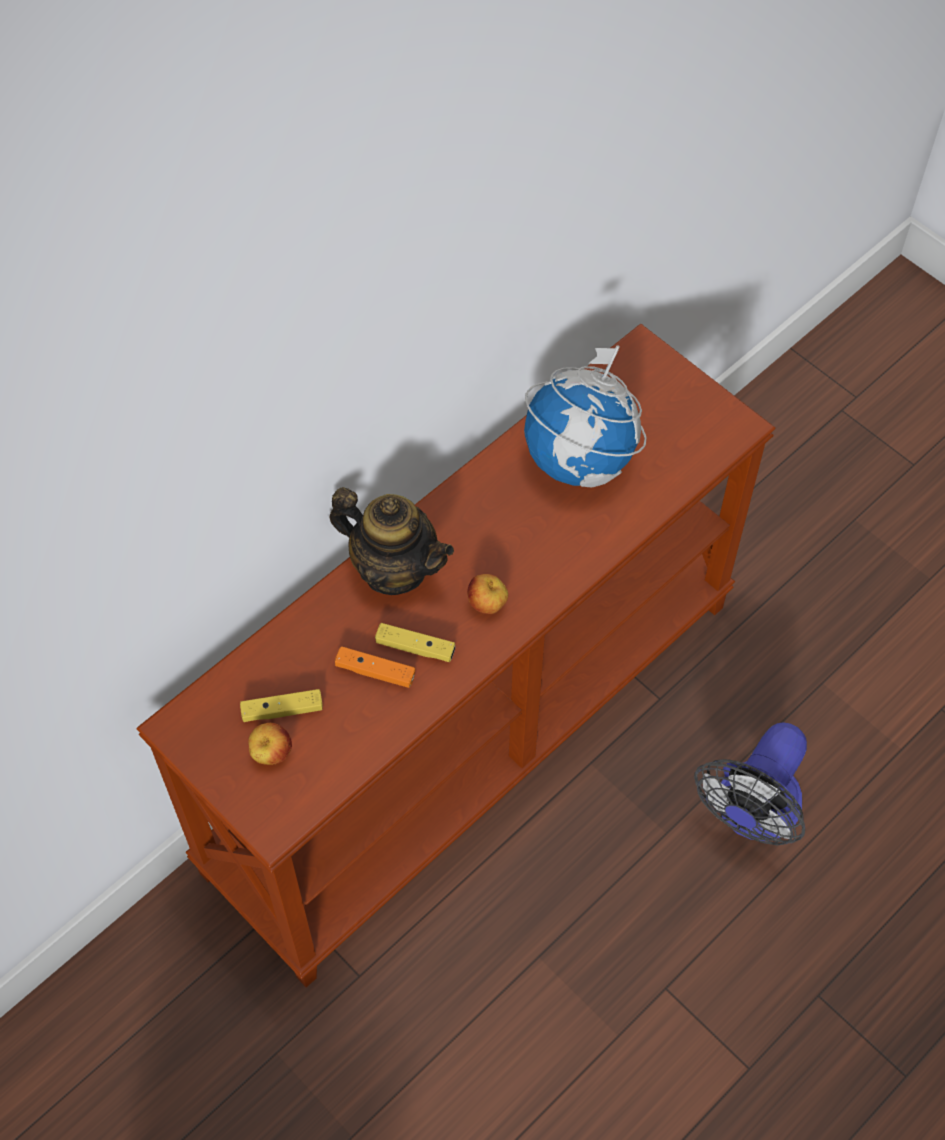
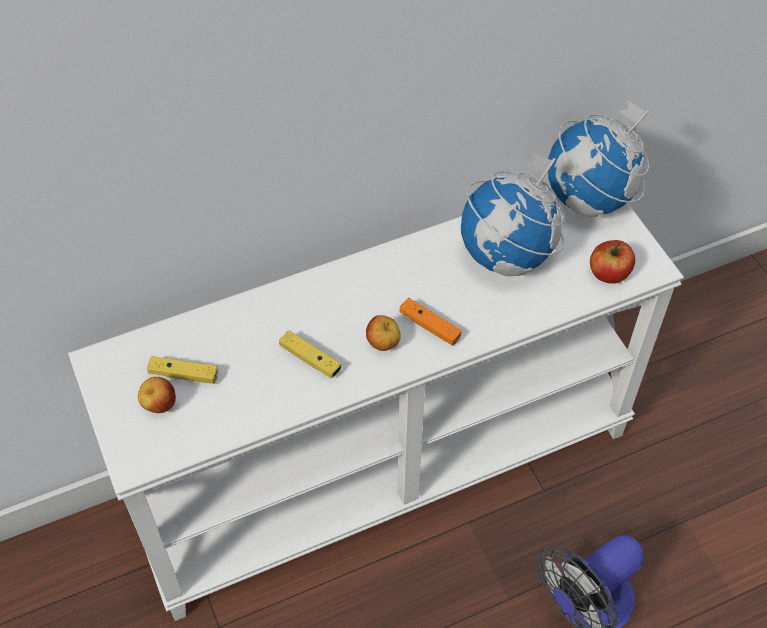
camera: 20 degrees right, 5 degrees down
brown console table [136,324,776,987] -> white console table [68,185,684,621]
teapot [329,487,454,595] -> none
orange game controller [335,646,415,688] -> orange game controller moved to [399,298,462,346]
none -> globe [548,101,649,217]
none -> apple [590,240,635,284]

